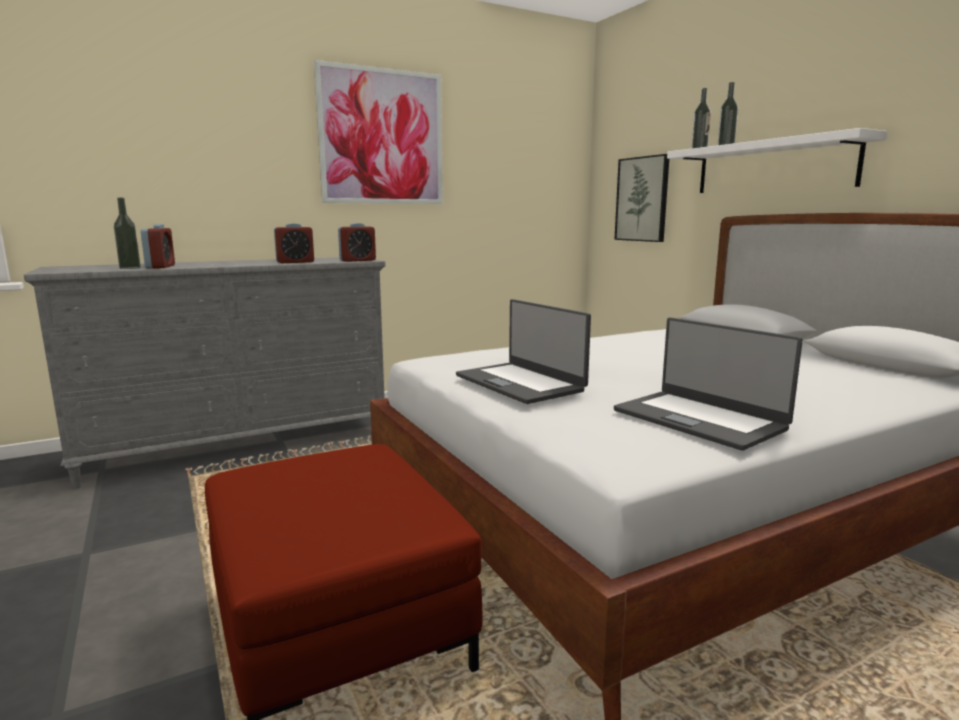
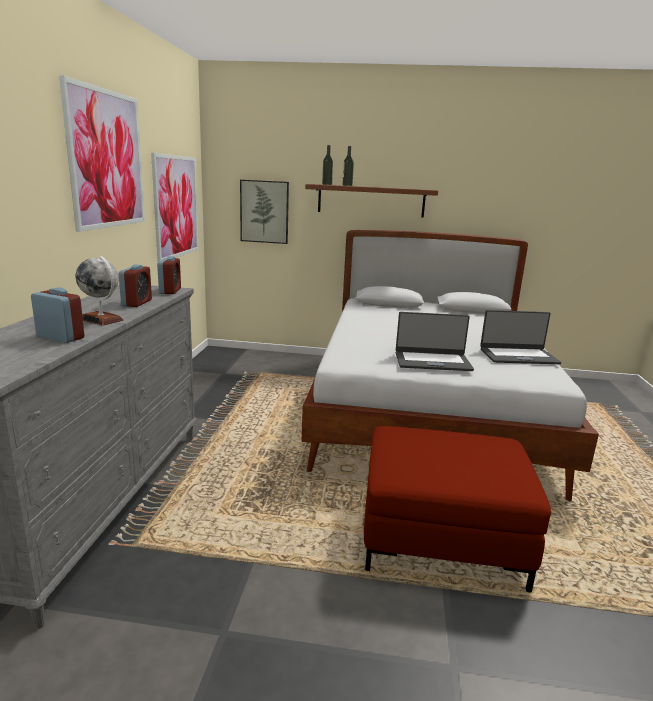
camera: 55 degrees left, 5 degrees up
bottle [114,198,141,269] -> none
white shelf [667,128,887,193] -> brown shelf [305,184,438,218]
none -> globe [75,256,123,326]
none -> picture [151,153,198,262]

